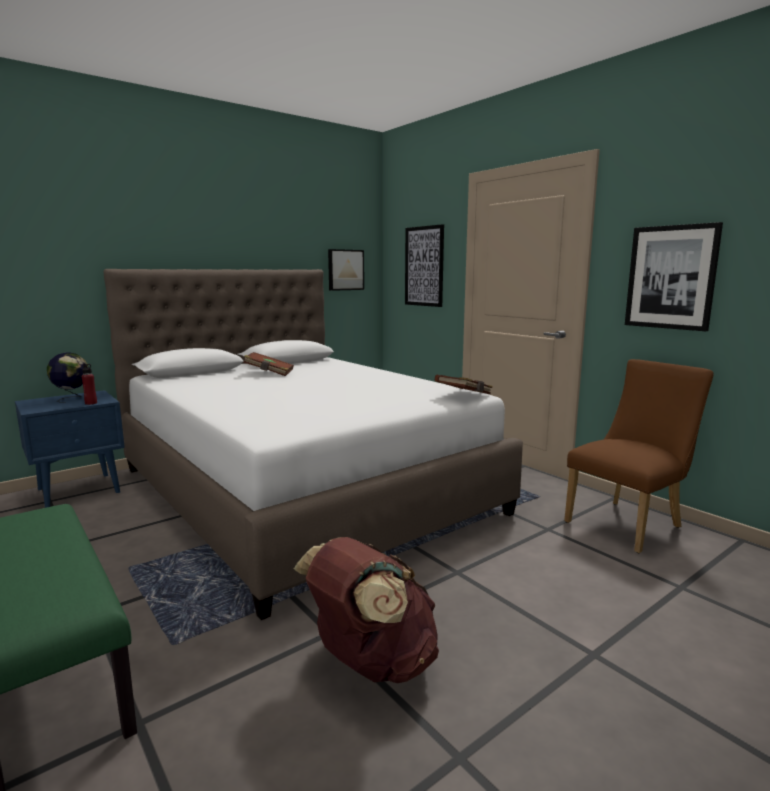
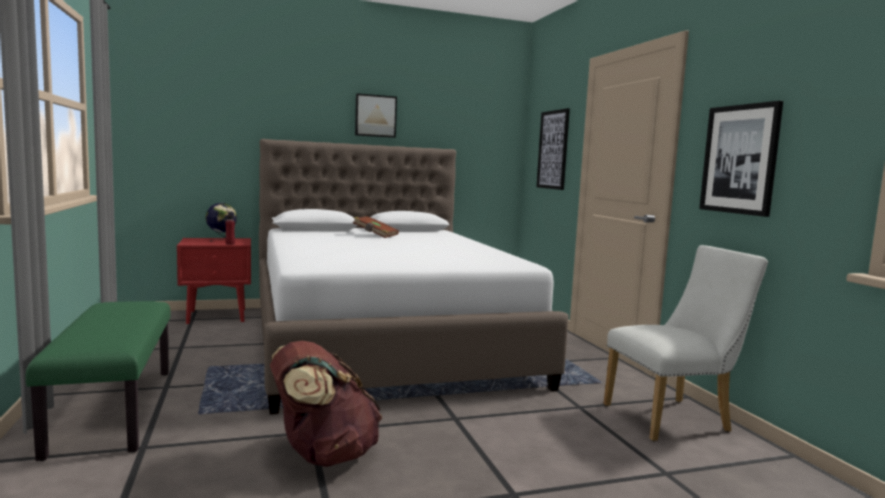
camera: 20 degrees right, 5 degrees down
blue nightstand [15,390,125,508] -> red nightstand [177,238,251,324]
picture [328,249,364,291] -> picture moved to [355,93,397,138]
brown book [435,374,493,394] -> none
brown chair [564,359,713,553] -> white chair [604,245,768,441]

